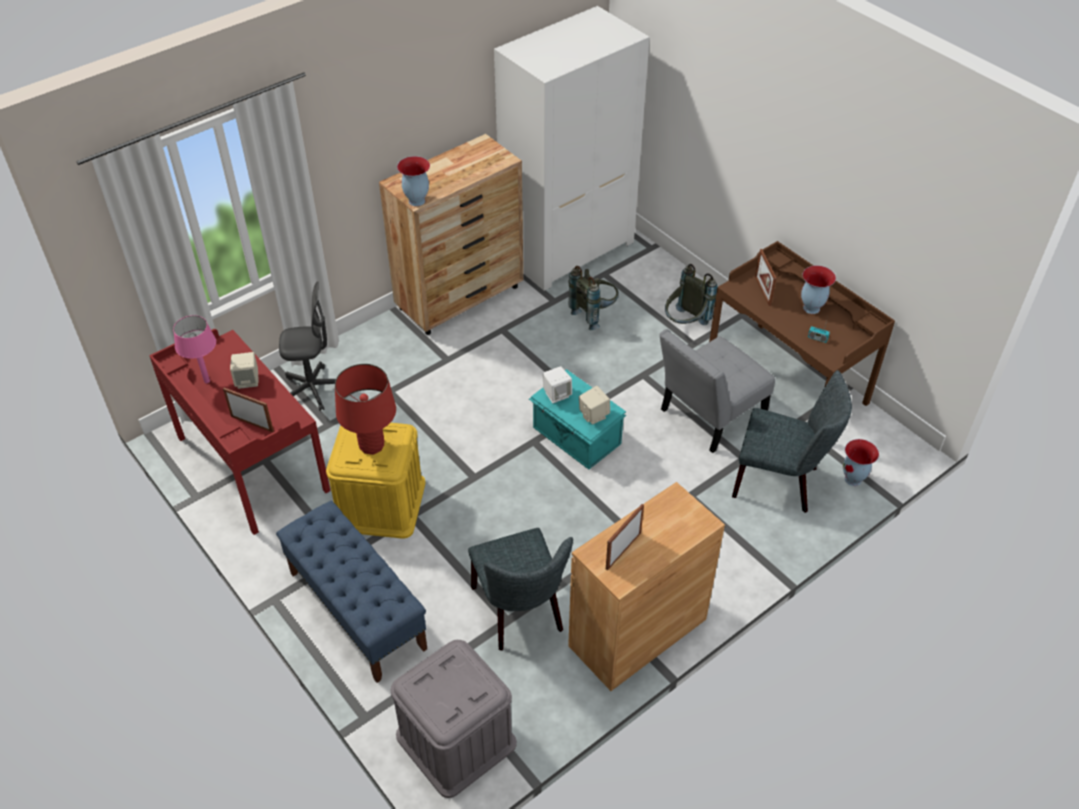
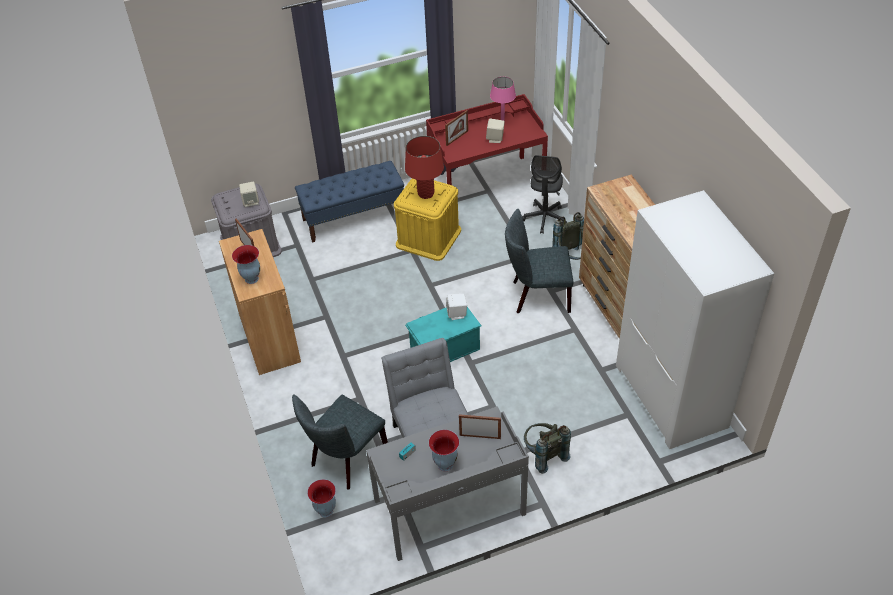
camera: 110 degrees right, 0 degrees up
vase [397,156,430,206] -> vase moved to [232,245,260,284]
grey chair [468,528,573,651] -> grey chair moved to [505,209,574,313]
grey backpack [569,266,619,330] -> grey backpack moved to [552,212,584,260]
beige speaker [579,386,610,424] -> beige speaker moved to [239,181,259,207]
brown desk [709,241,895,406] -> grey desk [366,406,529,561]

